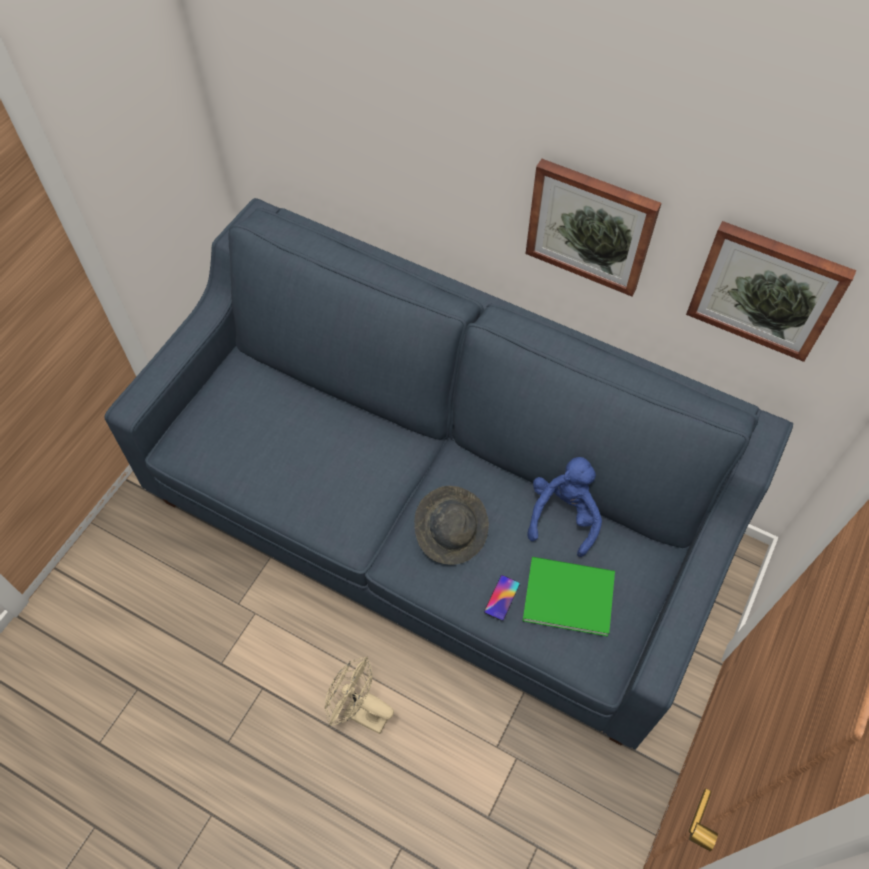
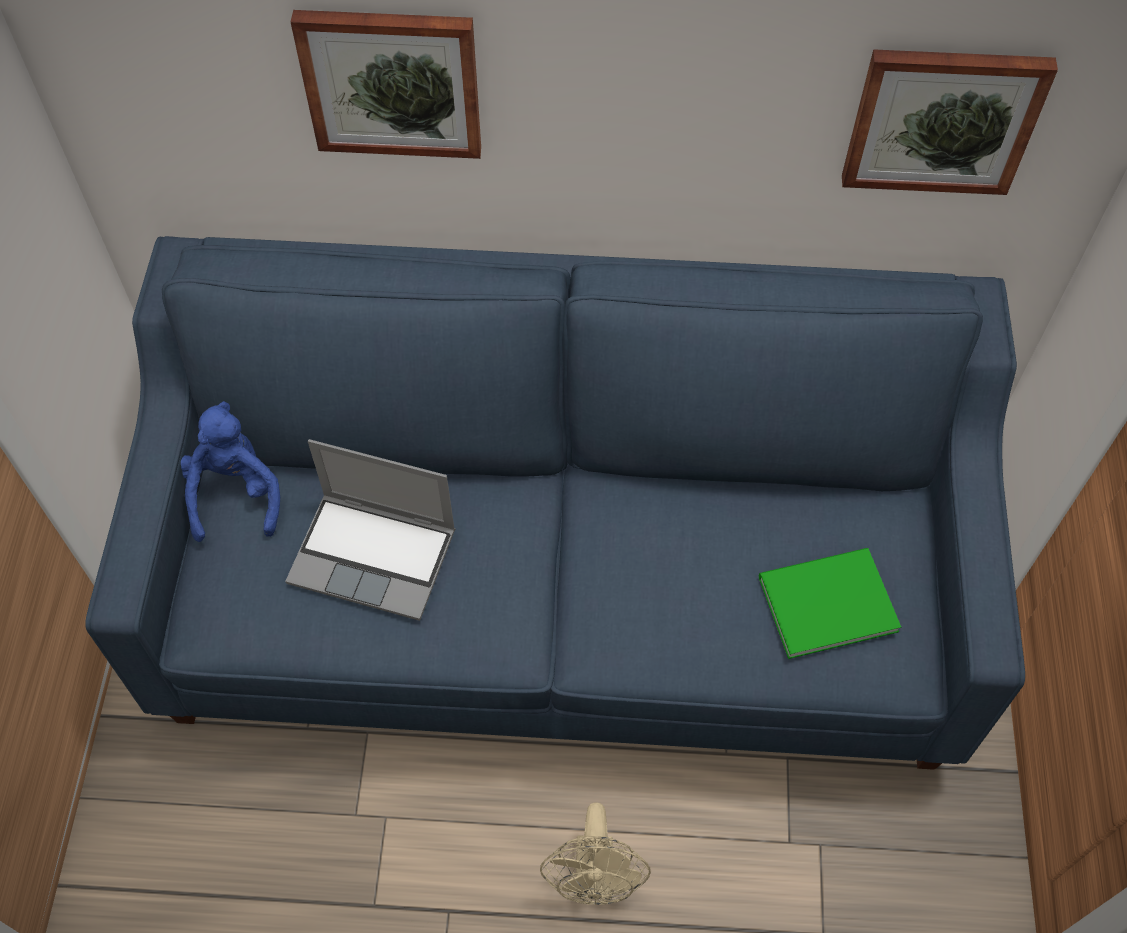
camera: 25 degrees left, 0 degrees up
beige fan [324,656,394,734] -> beige fan turned 90 degrees counterclockwise [540,802,651,905]
grey hat [414,486,489,565] -> none
phone [484,575,520,621] -> none
picture [525,159,661,296] -> picture moved to [291,10,481,159]
blue plush toy [527,457,602,557] -> blue plush toy moved to [181,401,280,542]
none -> laptop [285,439,455,621]

